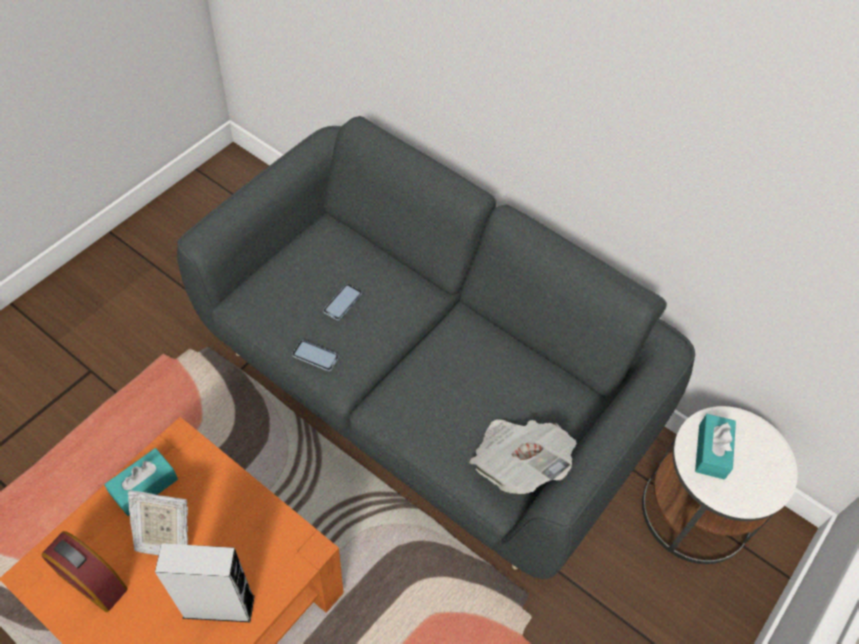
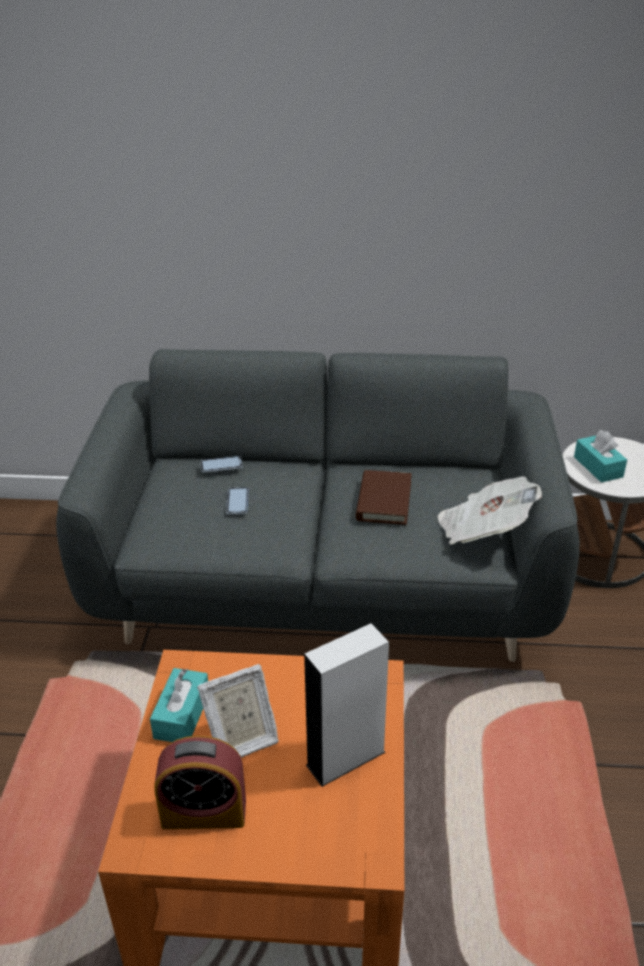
camera: 30 degrees left, 20 degrees down
phone [292,340,339,371] -> phone moved to [200,456,243,473]
none -> brown book [356,470,412,525]

